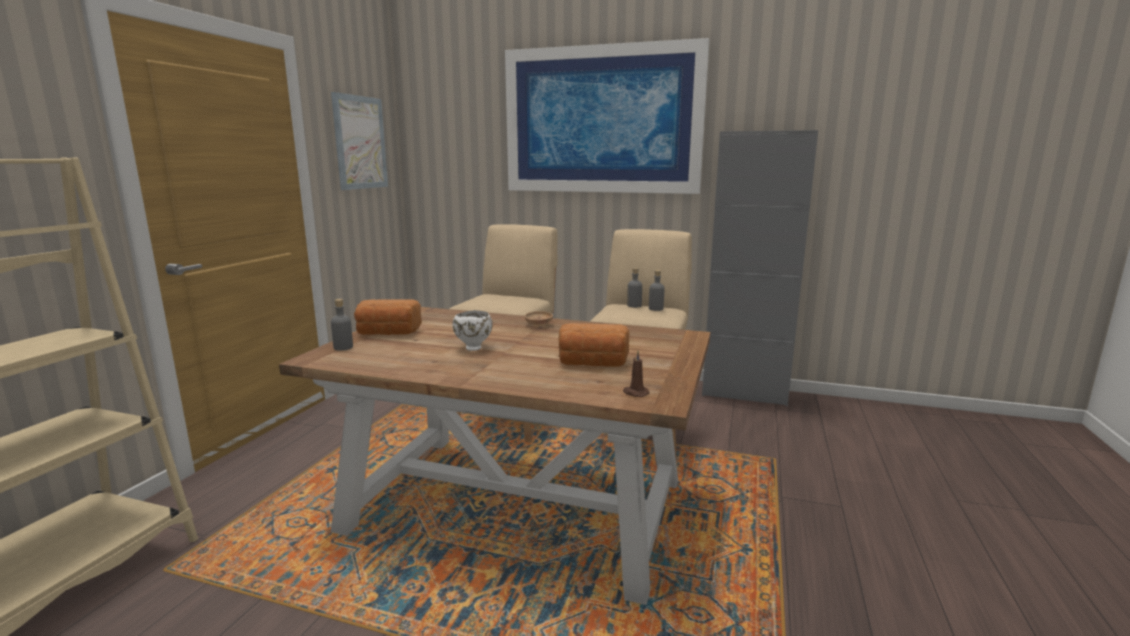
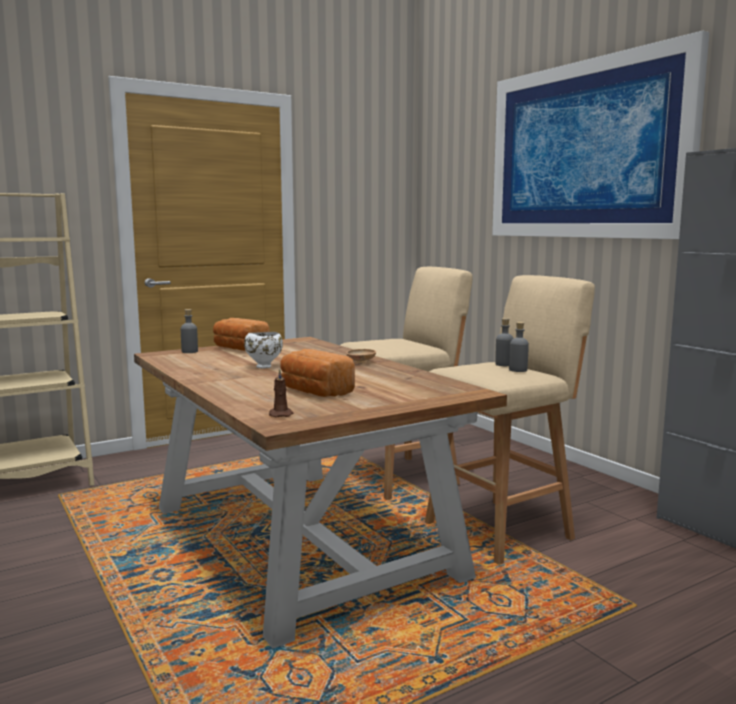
camera: 40 degrees right, 5 degrees down
picture [331,92,388,190] -> none

